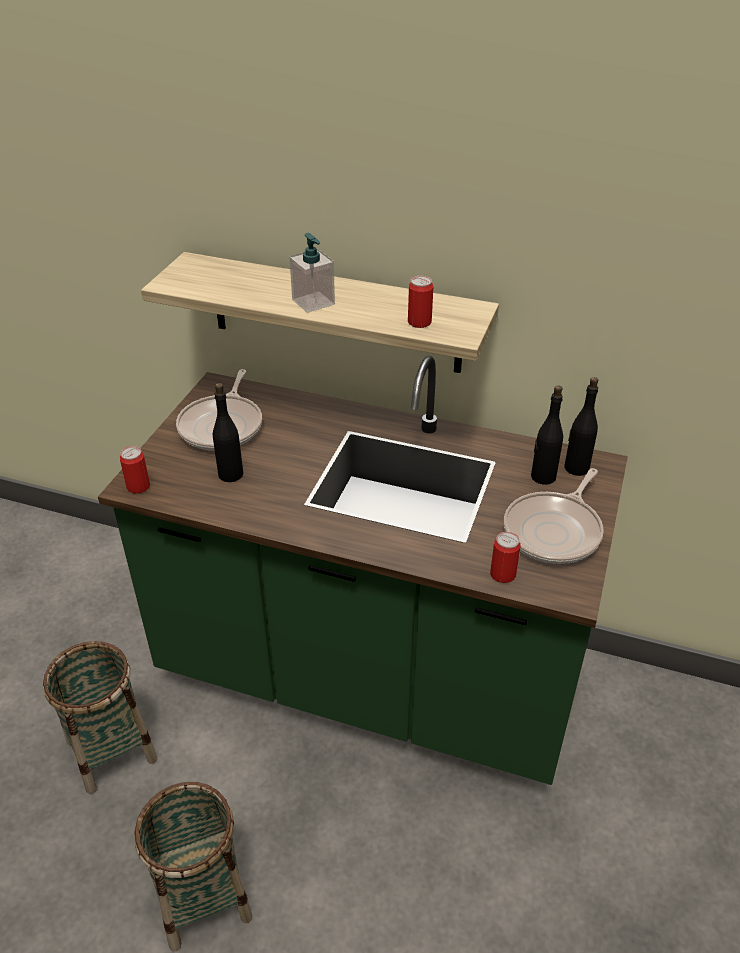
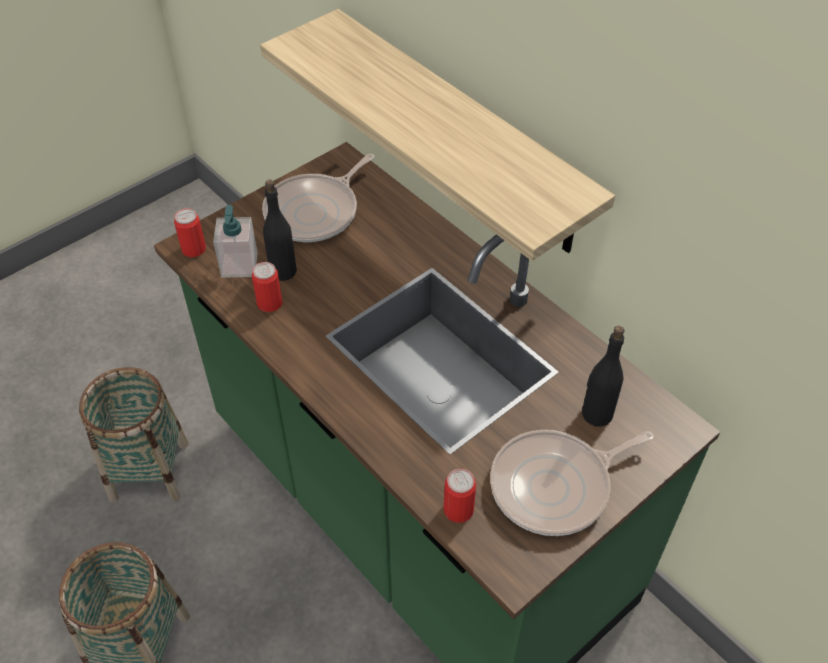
camera: 30 degrees right, 10 degrees up
soap dispenser [289,233,335,313] -> soap dispenser moved to [213,205,258,278]
can [408,276,434,328] -> can moved to [252,262,283,312]
black bottle [564,377,598,476] -> none

